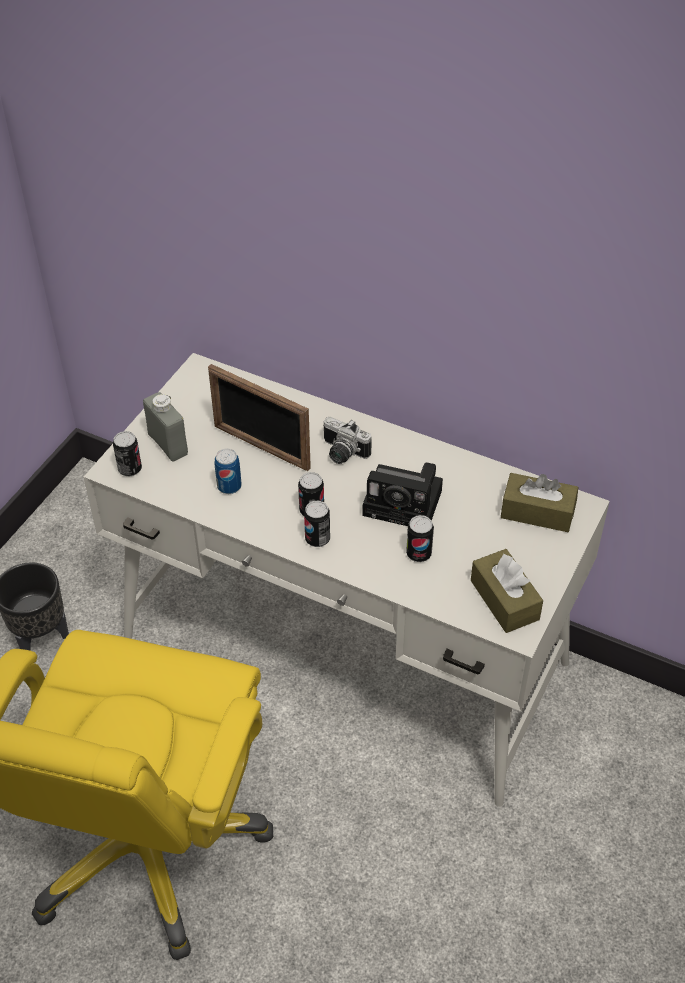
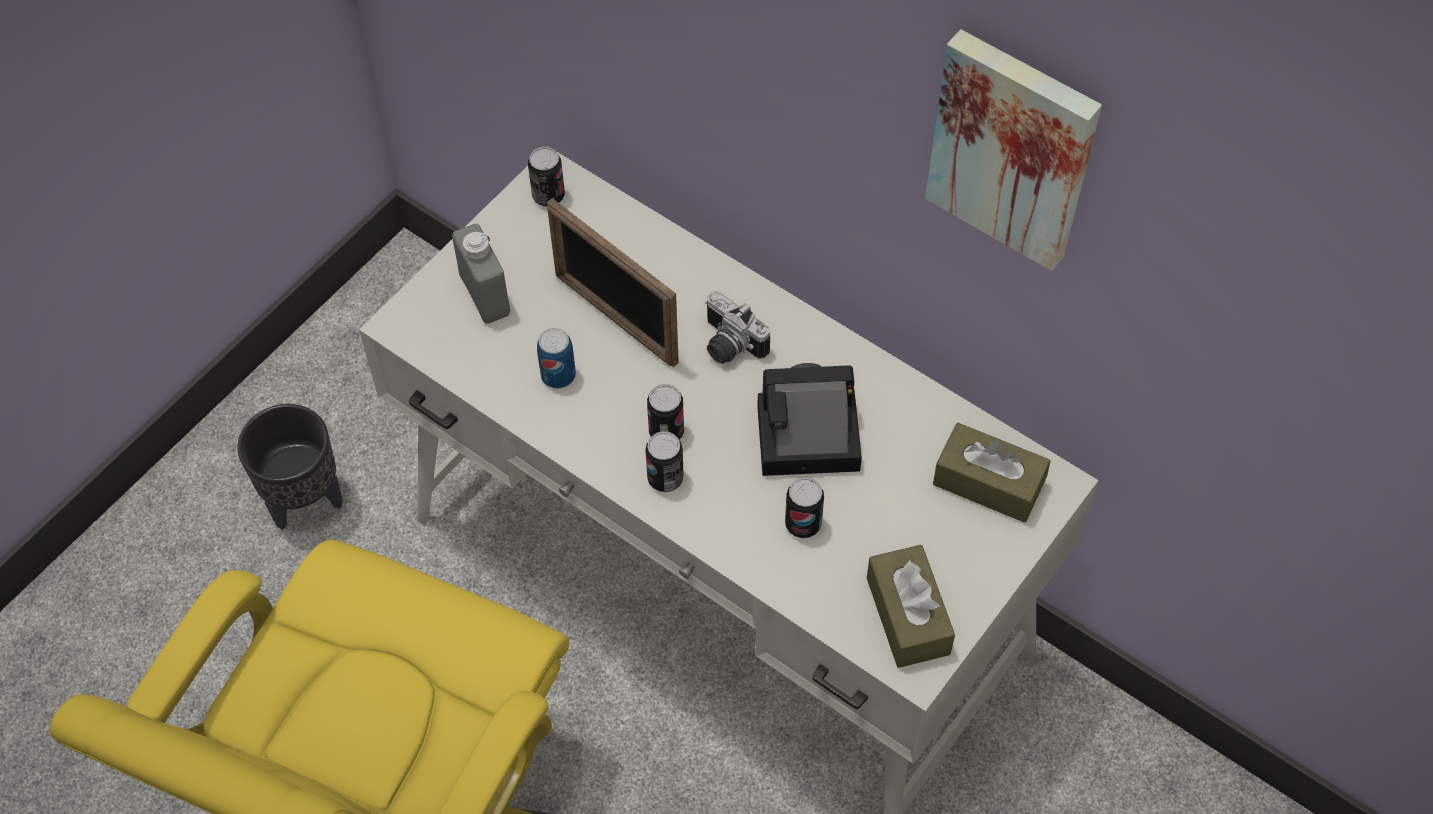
camera: 10 degrees right, 10 degrees up
can [113,431,142,477] -> can moved to [528,147,565,207]
camera [362,462,443,526] -> camera turned 150 degrees clockwise [757,363,862,476]
none -> picture [925,29,1102,271]

